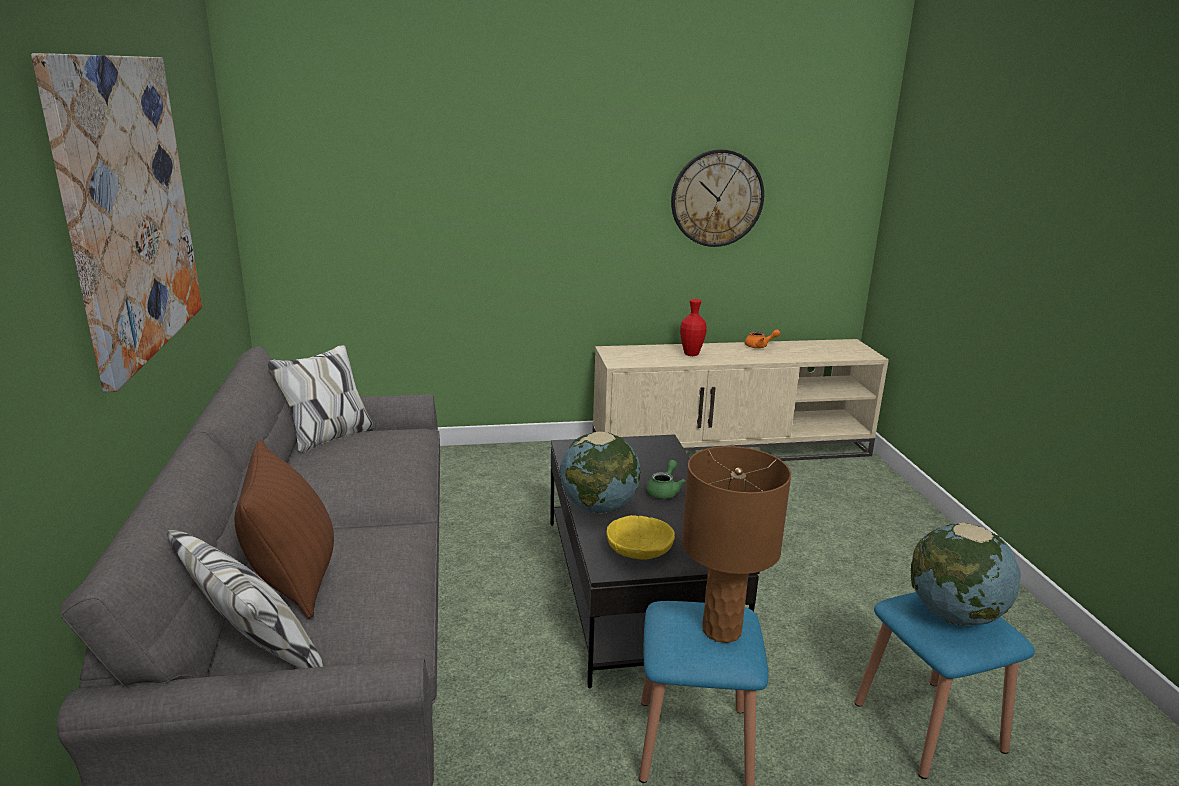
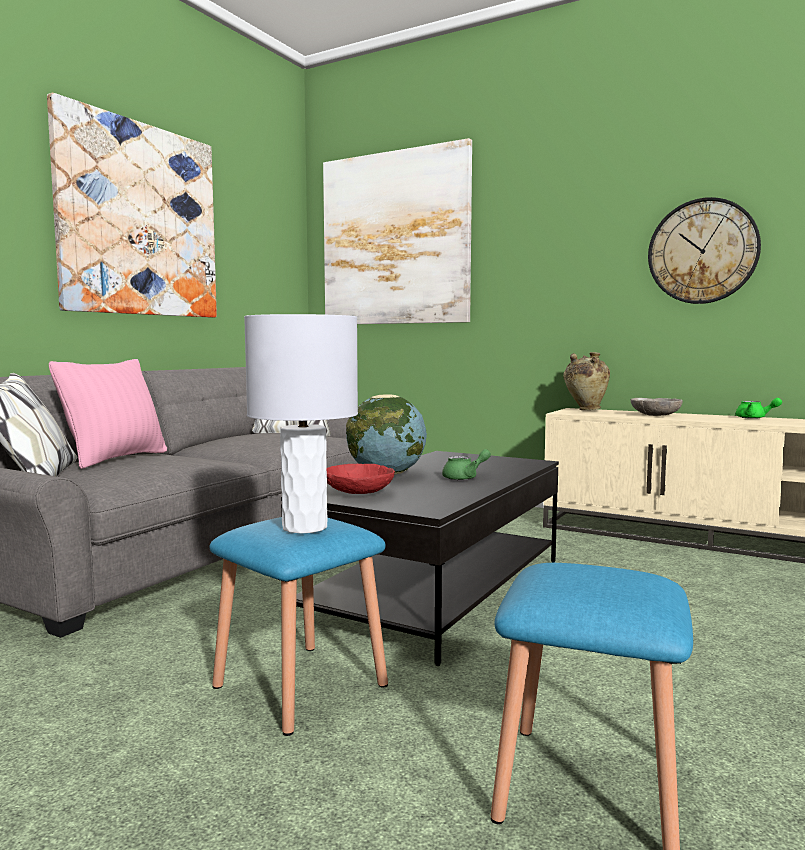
camera: 40 degrees right, 15 degrees down
brown pillow [234,440,334,619] -> pink pillow [49,359,167,469]
yellow bowl [606,515,675,560] -> red bowl [326,464,395,494]
red vase [680,299,707,356] -> grey bowl [630,398,683,416]
brown table lamp [682,446,791,643] -> grey table lamp [244,314,358,534]
orange teapot [745,329,780,348] -> green teapot [736,398,782,419]
globe [910,523,1021,626] -> none
none -> picture [323,138,472,324]
none -> beige vase [563,352,610,410]

